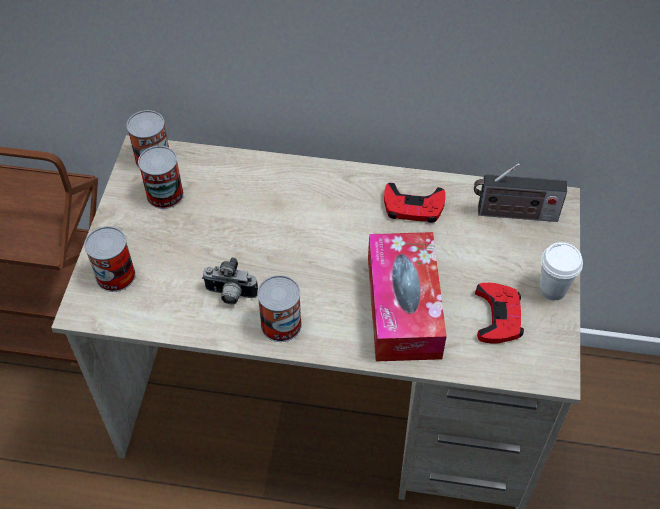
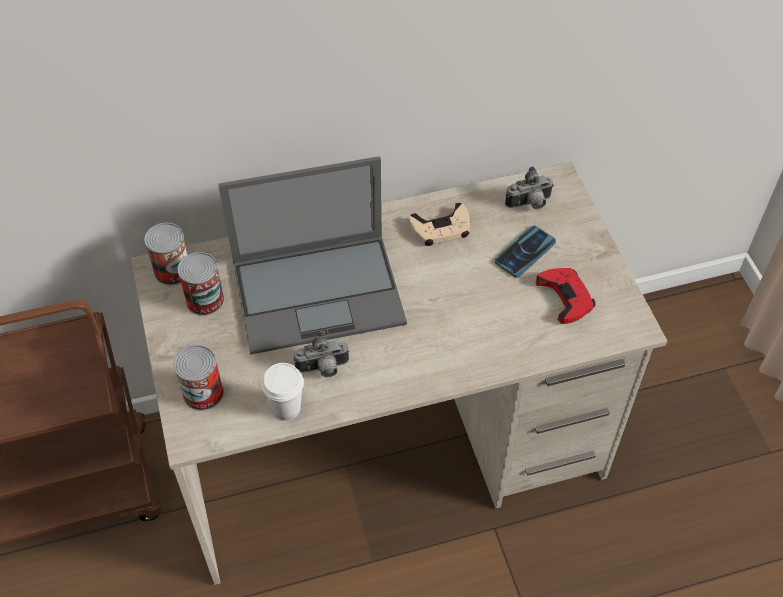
camera: 25 degrees left, 0 degrees up
can [257,275,302,342] -> none
tissue box [368,232,447,362] -> none
red game controller [384,183,446,223] -> beige game controller [410,203,470,246]
radio [474,163,567,222] -> camera [505,166,554,209]
white cup [539,242,583,300] -> white cup moved to [261,363,304,421]
none -> laptop [218,156,407,354]
none -> phone [495,225,556,278]

